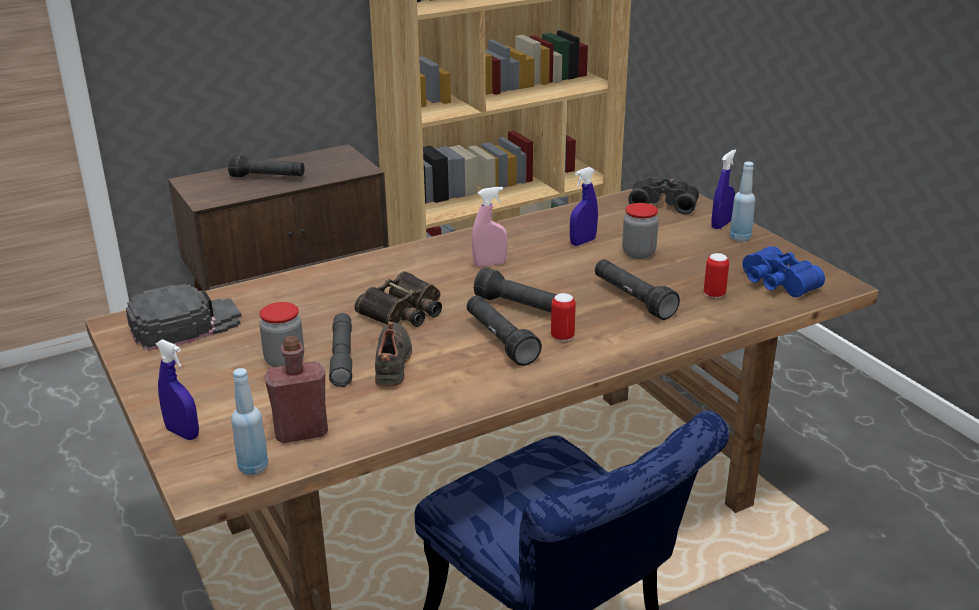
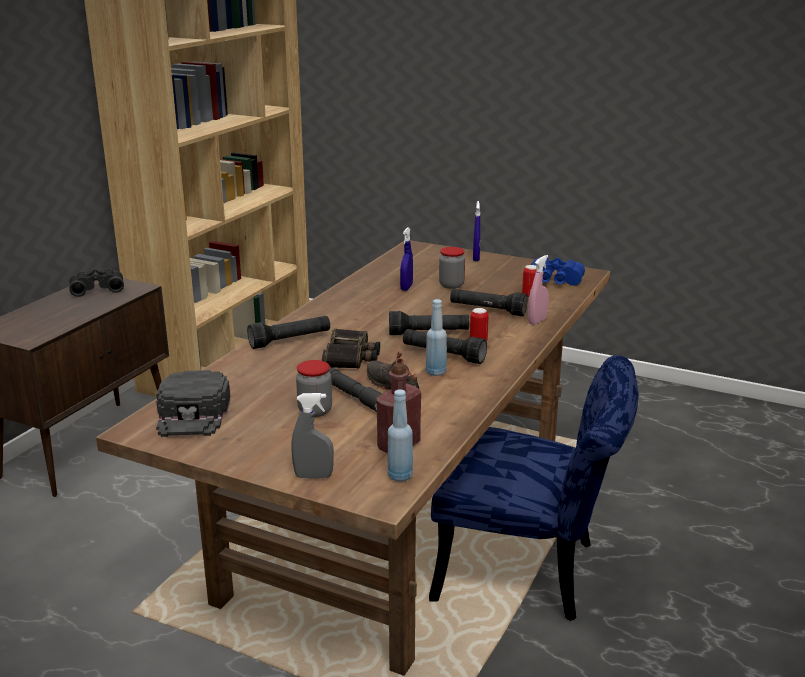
camera: 35 degrees left, 5 degrees down
black cap [126,284,242,351] -> black cap turned 150 degrees clockwise [156,370,230,437]
blue spray bottle [155,339,199,440] -> grey spray bottle [292,393,334,478]
black flashlight [228,154,305,177] -> black flashlight moved to [247,316,330,349]
pink spray bottle [472,187,508,267] -> pink spray bottle moved to [528,255,549,325]
black binoculars [628,177,699,214] -> black binoculars moved to [69,268,124,297]
blue bottle [730,161,755,242] -> blue bottle moved to [426,299,447,376]

